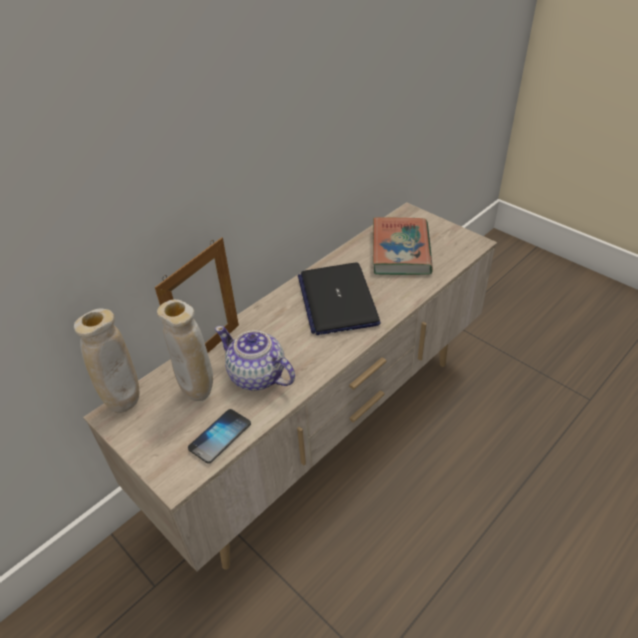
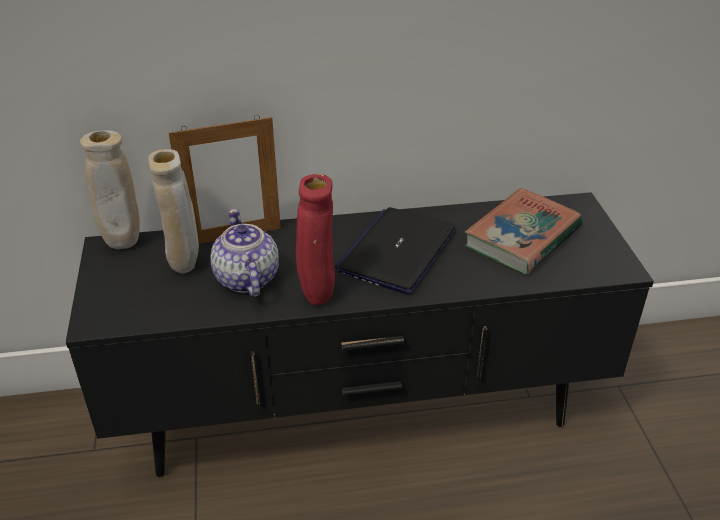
camera: 35 degrees right, 5 degrees down
beige tv stand [83,202,497,571] -> black tv stand [66,192,654,477]
phone [188,409,251,464] -> none
none -> red vase [296,174,335,305]

